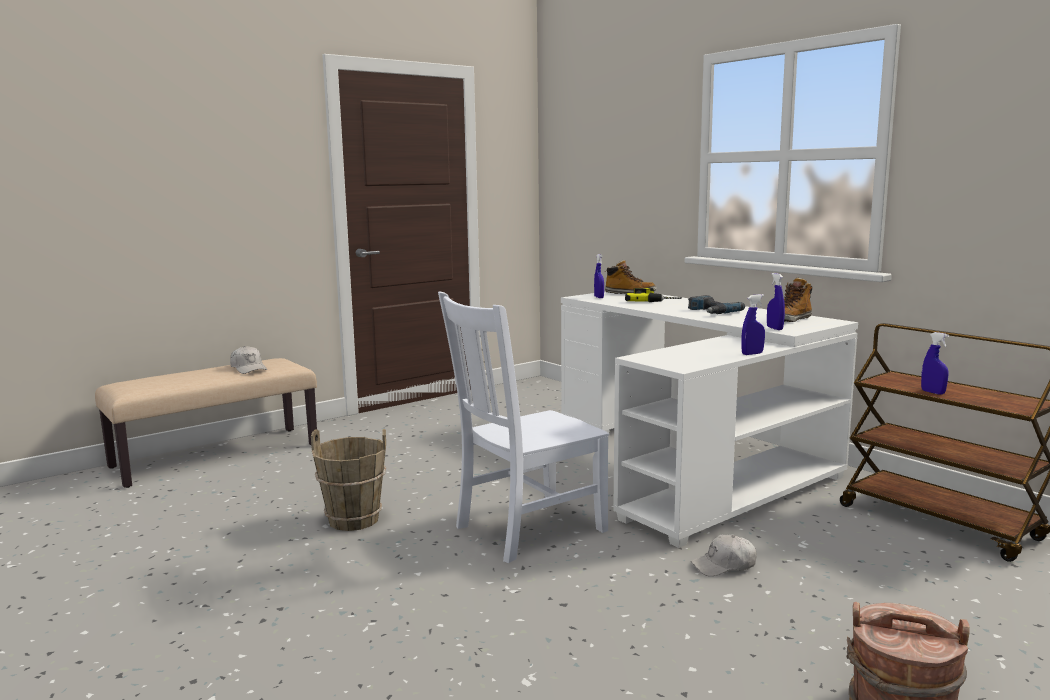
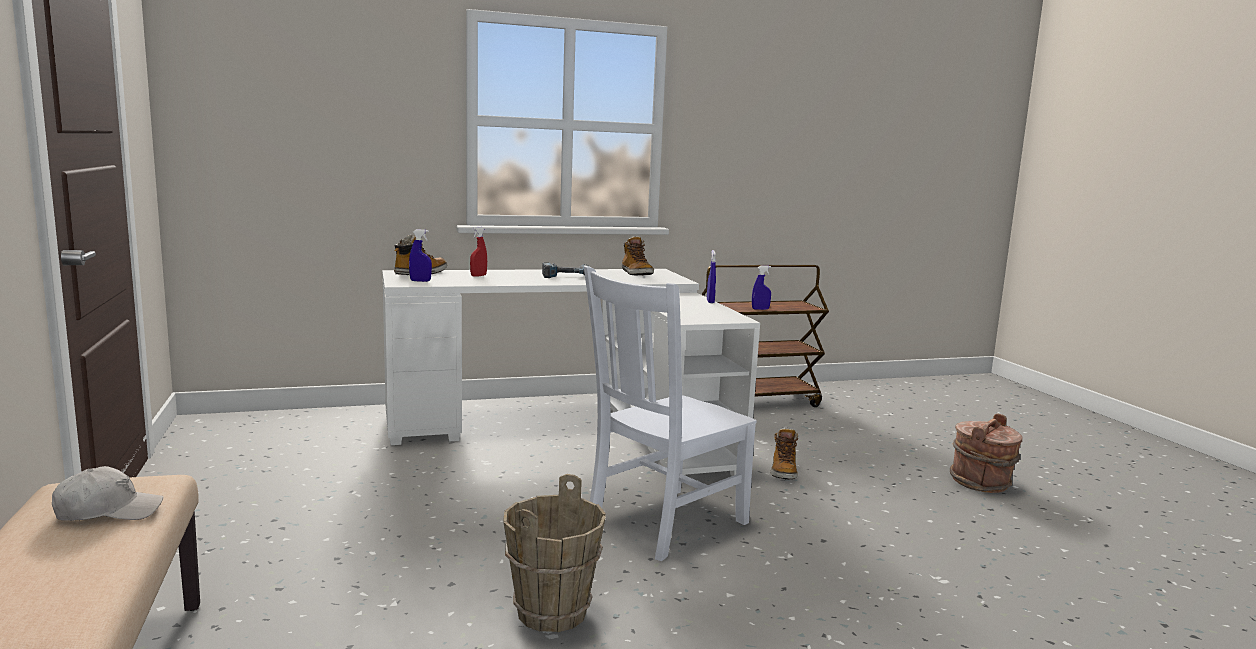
camera: 70 degrees left, 0 degrees up
white chair [438,291,609,563] -> white chair turned 60 degrees clockwise [584,266,757,561]
power drill [625,288,682,302] -> red spray bottle [470,227,487,277]
white cap [691,534,757,576] -> boot [771,428,798,480]
blue spray bottle [767,273,785,330] -> none

